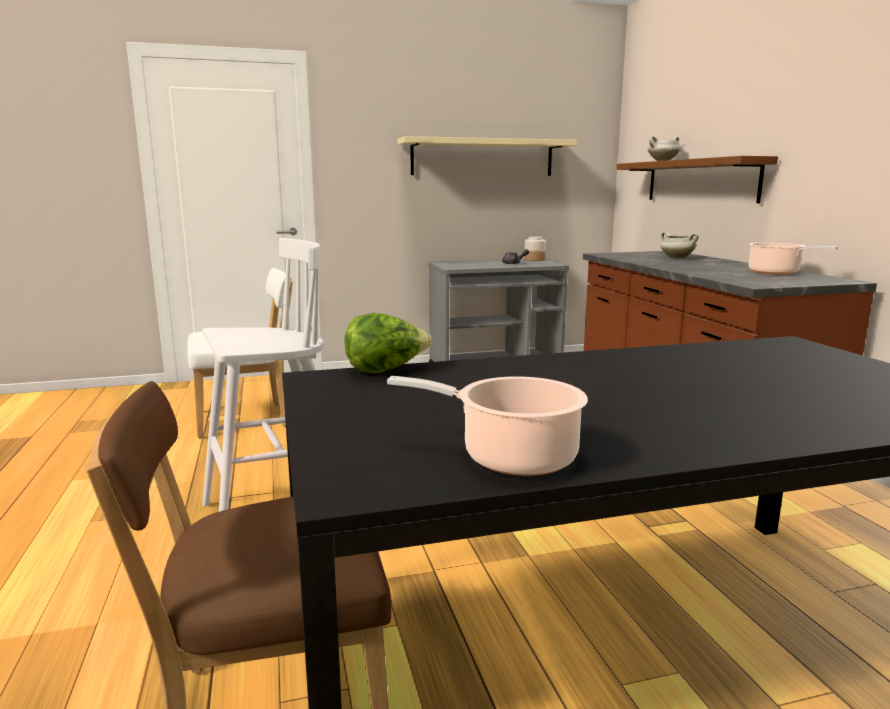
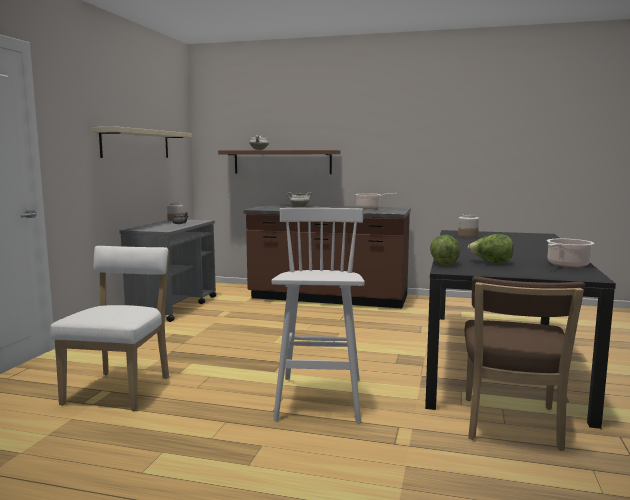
camera: 60 degrees left, 5 degrees down
none -> jar [458,214,479,237]
none -> lettuce [468,234,514,264]

